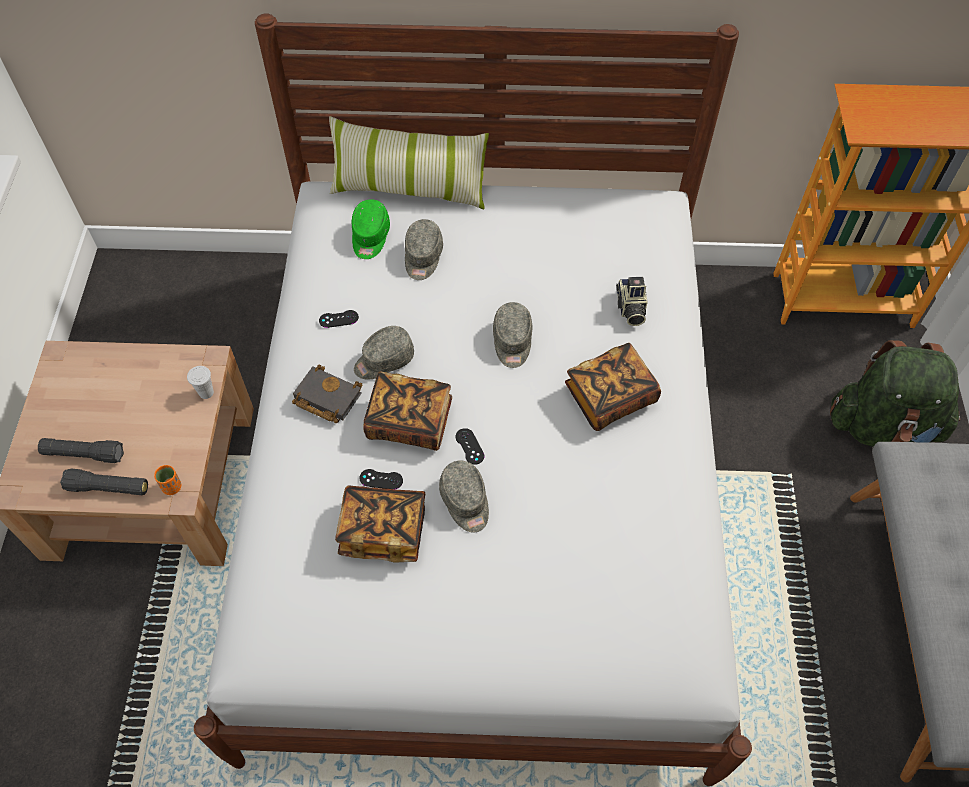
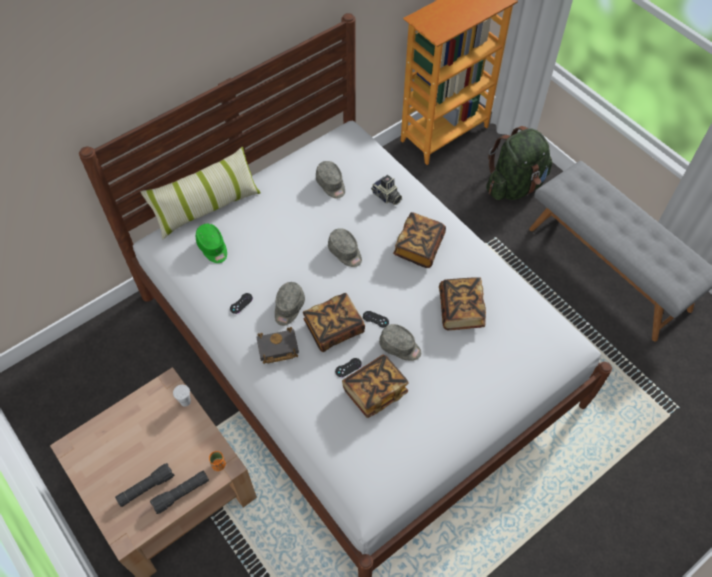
camera: 40 degrees left, 0 degrees up
grey cap [405,219,443,280] -> grey cap moved to [316,161,345,198]
none -> book [439,277,486,331]

